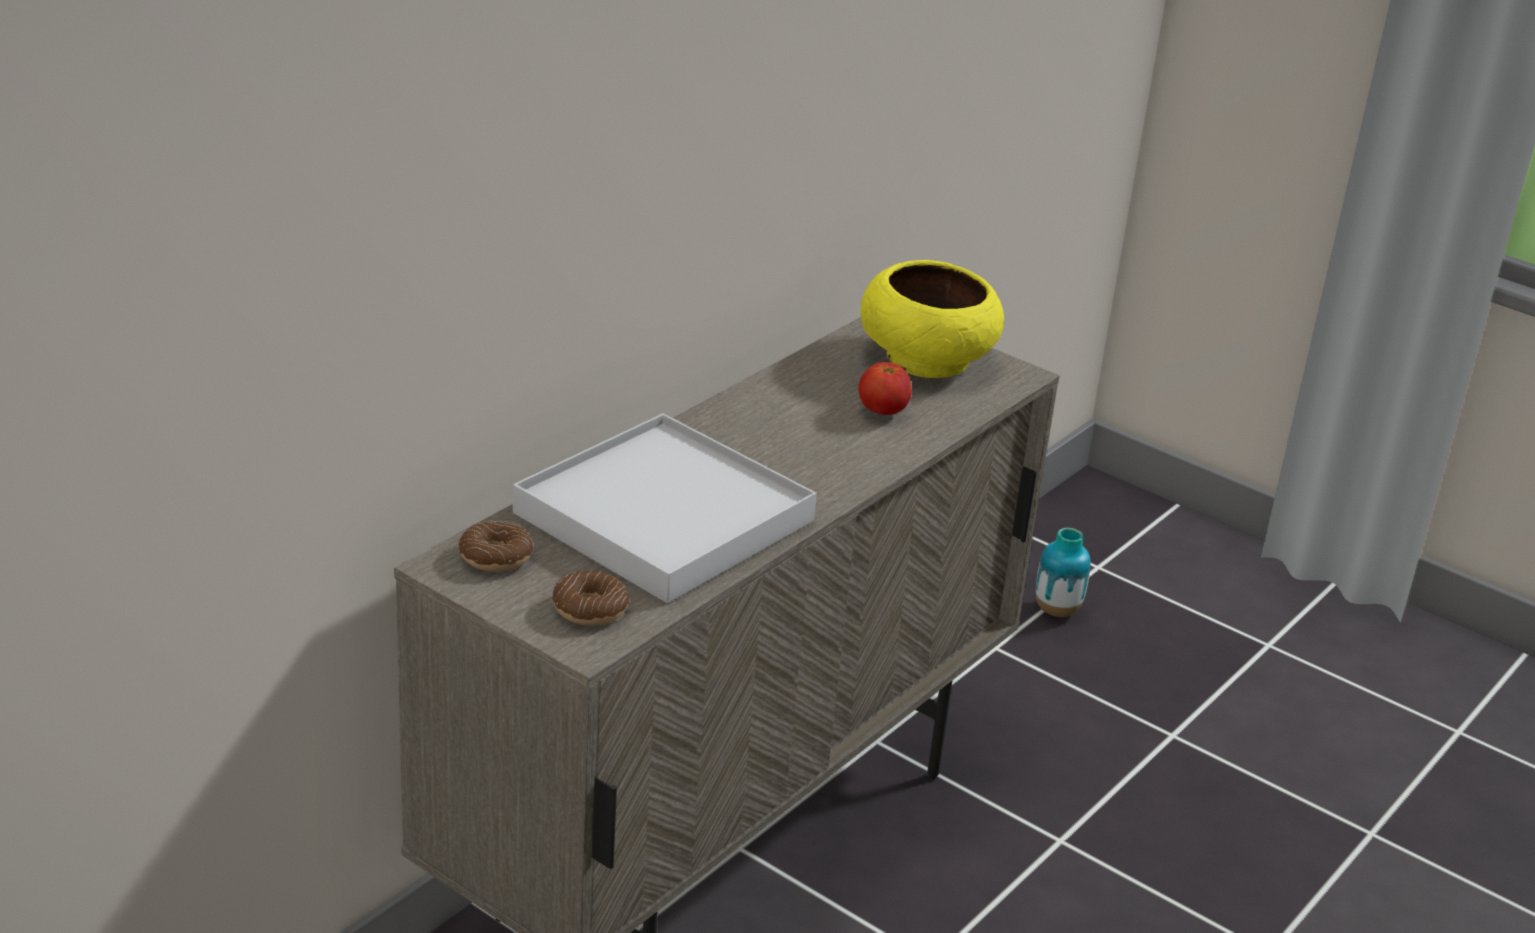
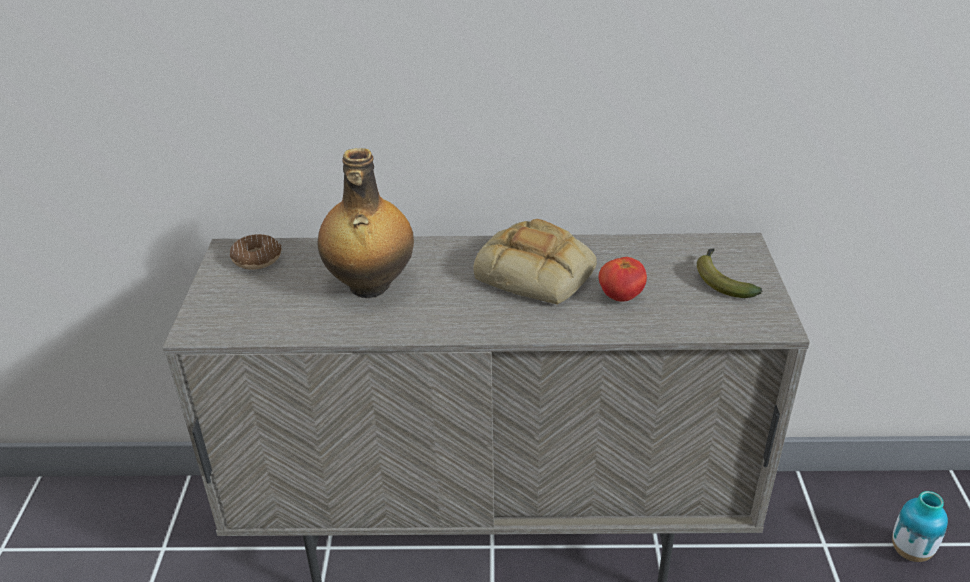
camera: 55 degrees right, 5 degrees up
white tray [513,413,817,603] -> bottle [317,148,414,298]
donut [553,571,629,626] -> none
yellow bowl [861,260,1004,378] -> banana [697,248,762,298]
none -> bread [473,219,596,305]

